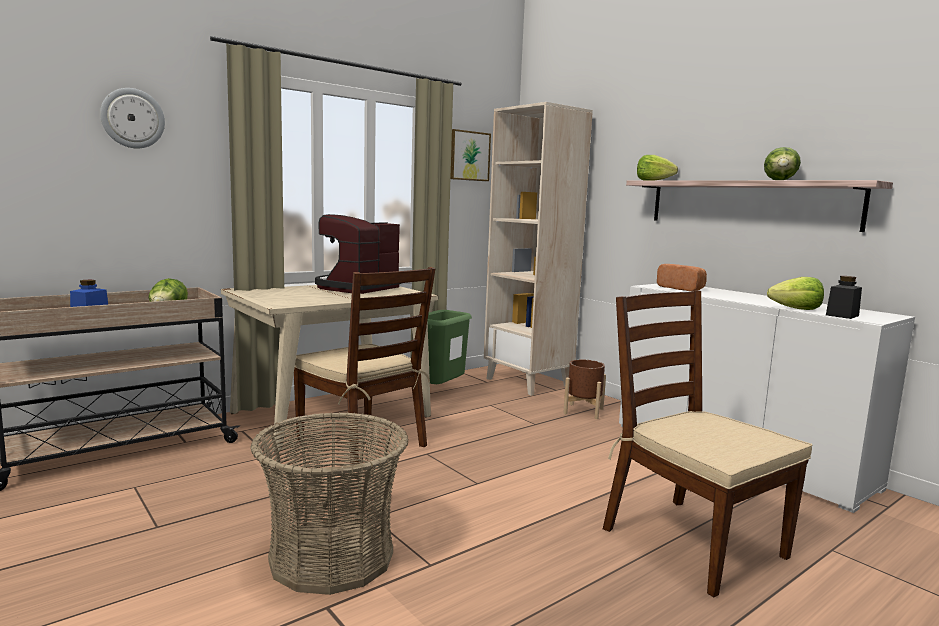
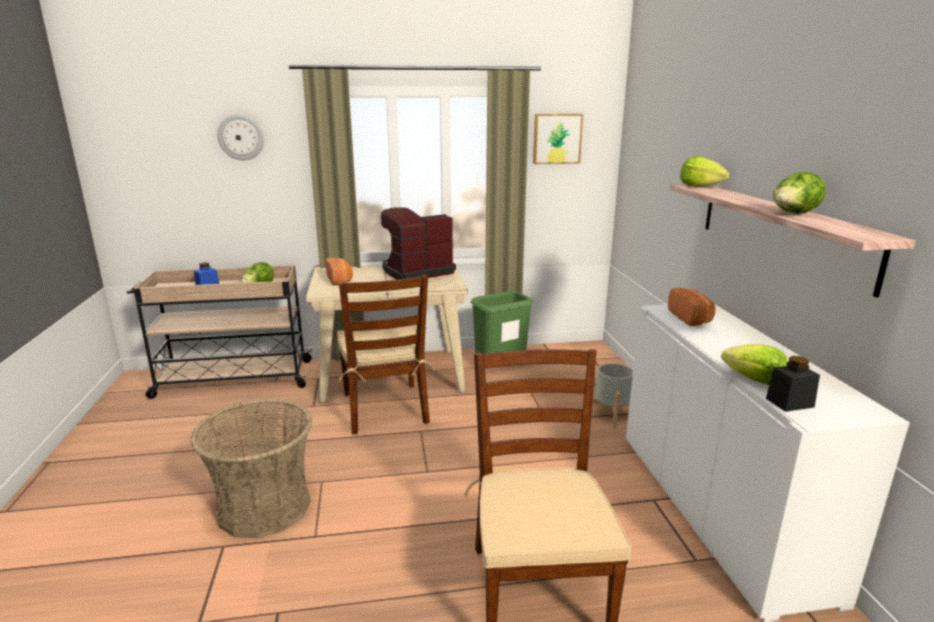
camera: 30 degrees right, 10 degrees up
beige bookcase [484,102,593,396] -> none
brown planter [563,360,606,419] -> grey planter [592,363,633,428]
none -> bread [325,258,353,285]

